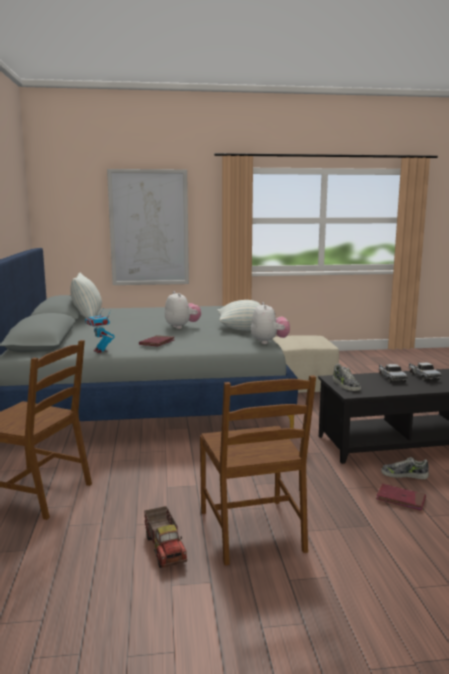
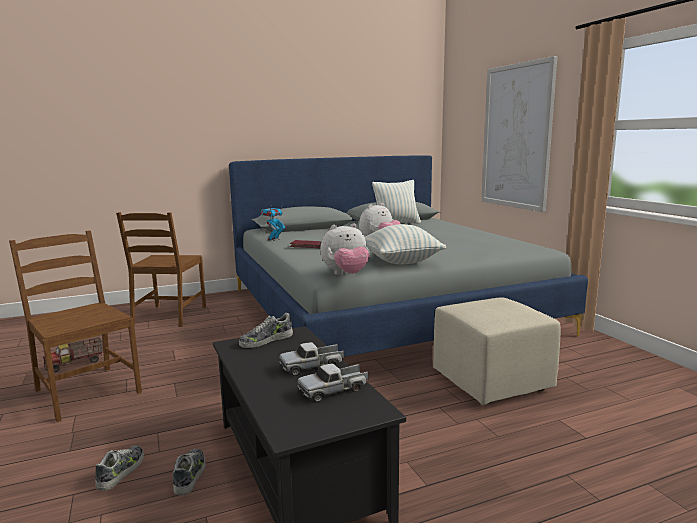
camera: 75 degrees right, 0 degrees up
brown chair [200,375,316,565] -> brown chair turned 75 degrees clockwise [9,230,142,422]
red book [376,484,426,511] -> shoe [95,445,144,491]

